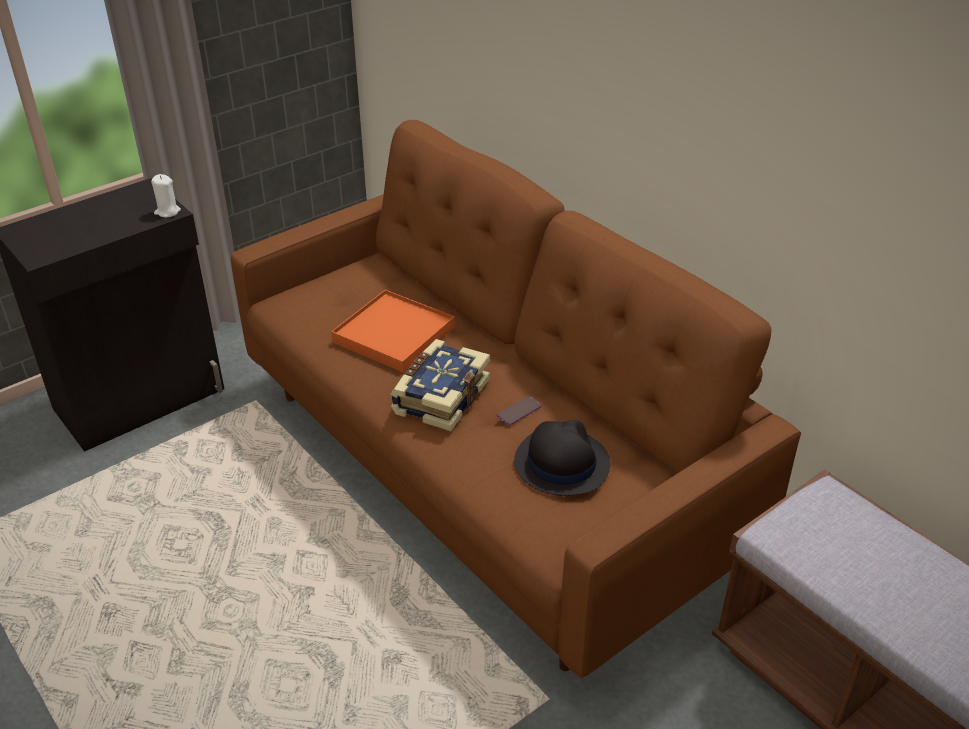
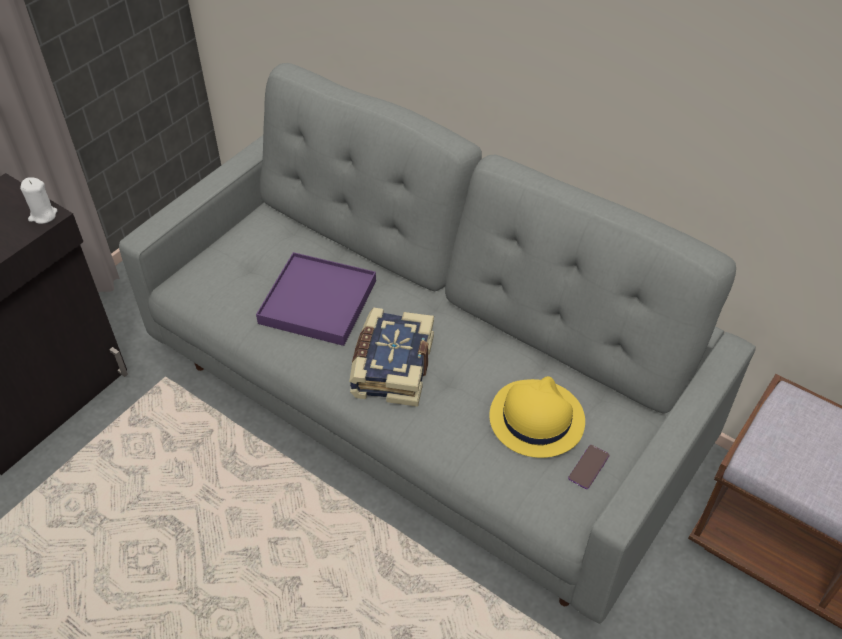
camera: 15 degrees left, 10 degrees up
brown sofa [231,120,801,678] -> grey sofa [119,63,756,624]
orange tray [331,290,455,373] -> purple tray [256,252,376,346]
phone [497,396,542,425] -> phone moved to [568,445,610,489]
black hat [514,420,610,496] -> yellow hat [489,376,585,458]

